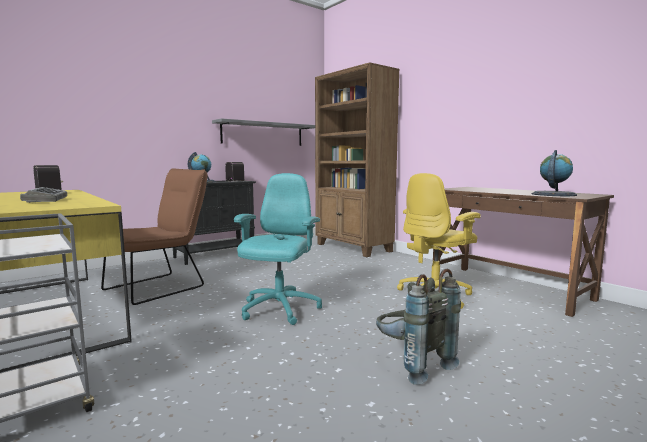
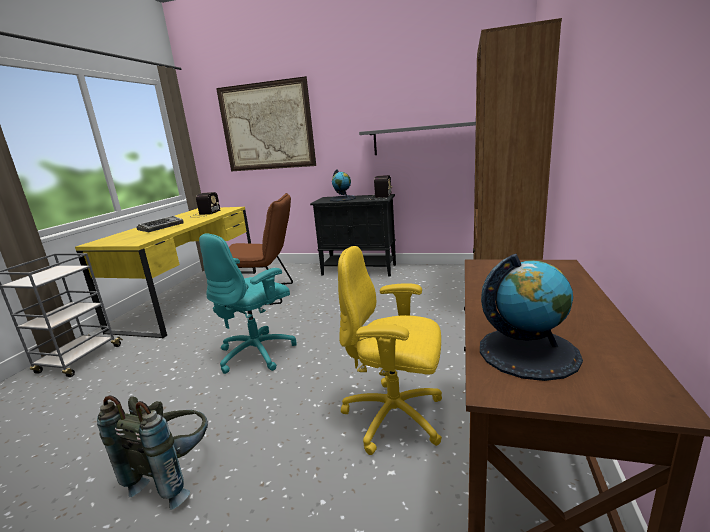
camera: 55 degrees right, 10 degrees up
turquoise office chair [234,173,322,325] -> turquoise office chair turned 150 degrees clockwise [199,233,297,374]
none -> picture [216,76,316,172]

